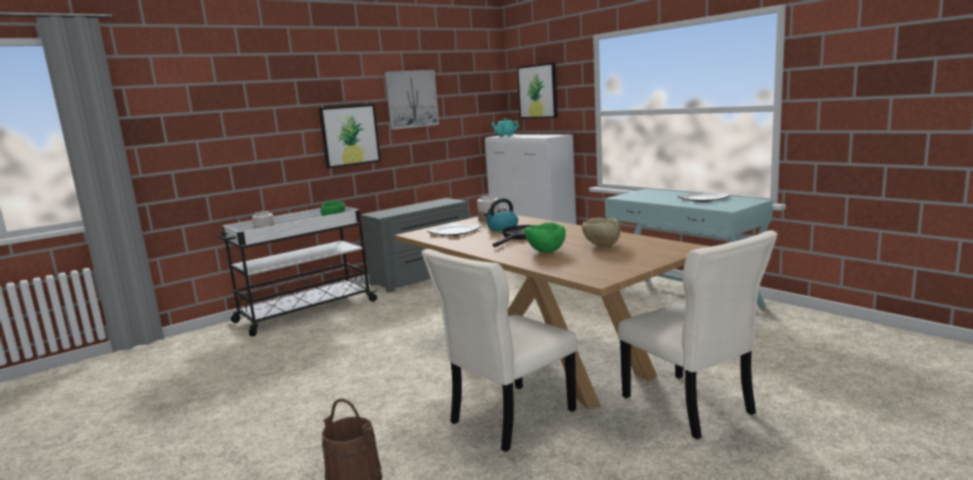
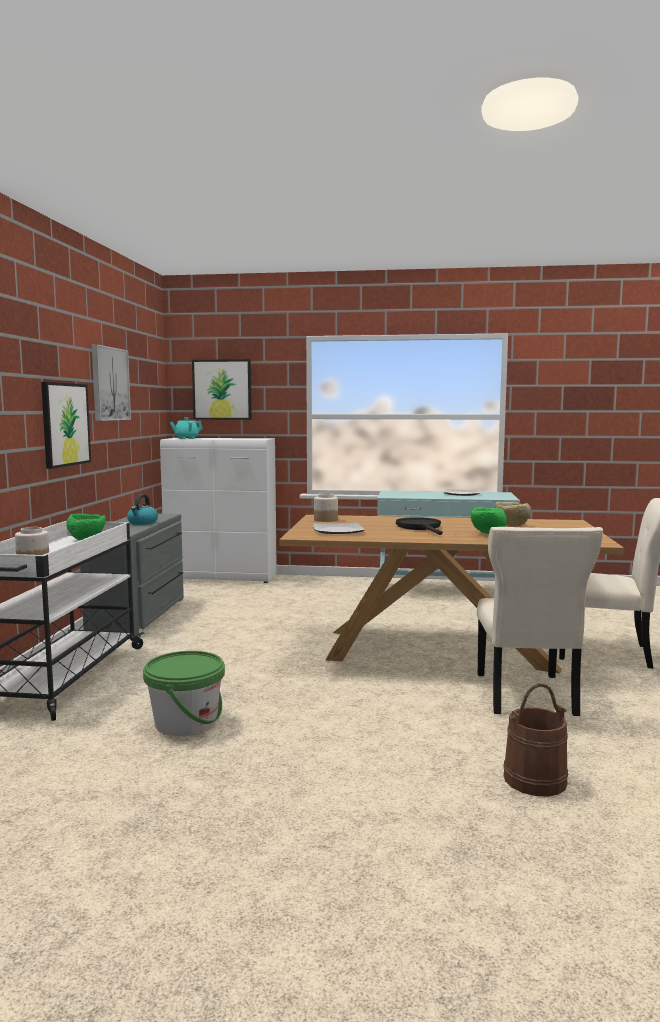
camera: 45 degrees left, 5 degrees down
kettle [484,198,518,231] -> kettle moved to [127,494,158,525]
none -> green bucket [143,651,225,737]

